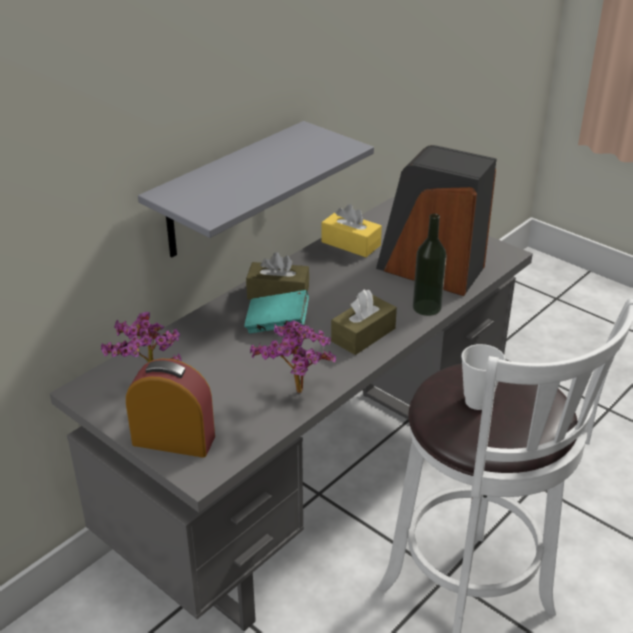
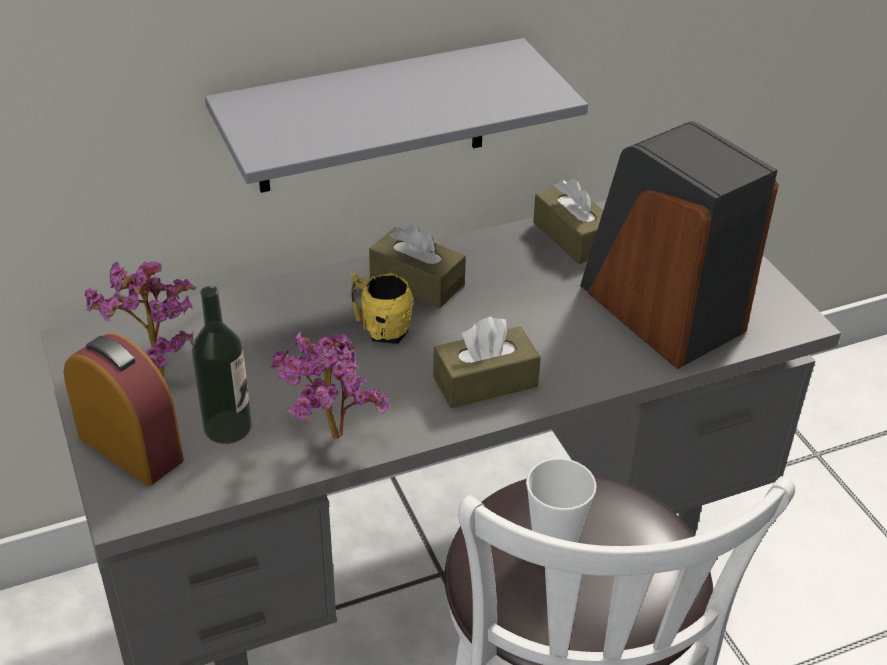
camera: 25 degrees right, 5 degrees up
turquoise book [244,290,309,333] -> yellow mug [351,272,413,344]
yellow tissue box [321,204,382,257] -> brown tissue box [533,178,603,264]
bottle [413,214,447,316] -> bottle moved to [192,286,252,444]

